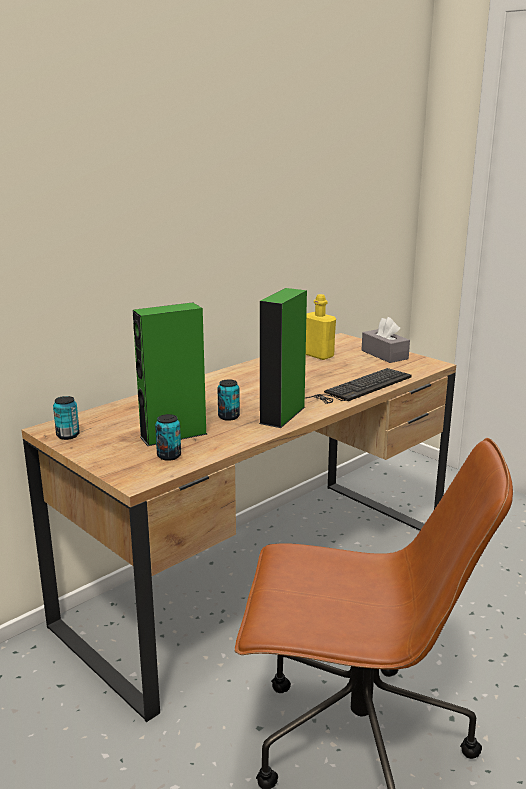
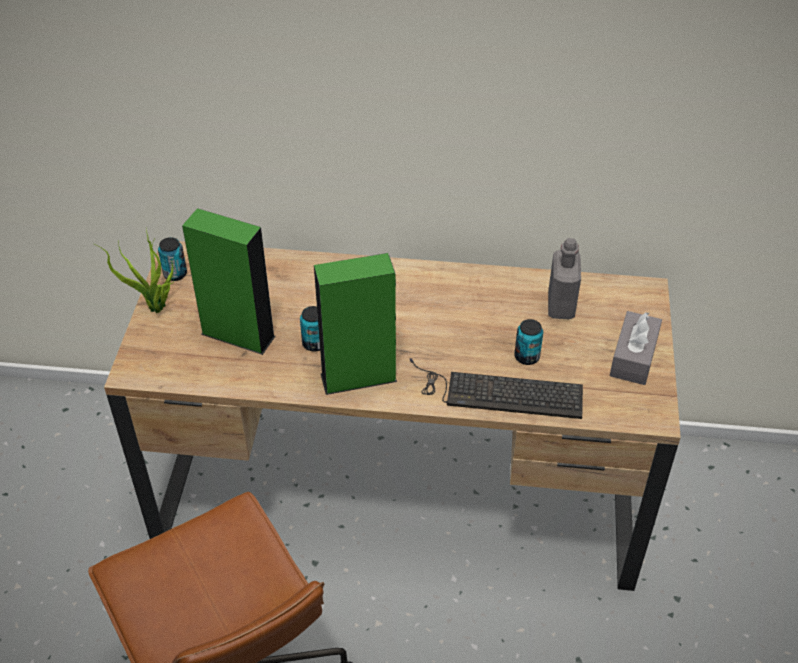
camera: 50 degrees right, 25 degrees up
can [155,414,181,461] -> can moved to [514,319,543,365]
yellow bottle [306,294,336,360] -> grey bottle [548,238,581,319]
none -> potted plant [93,228,174,313]

